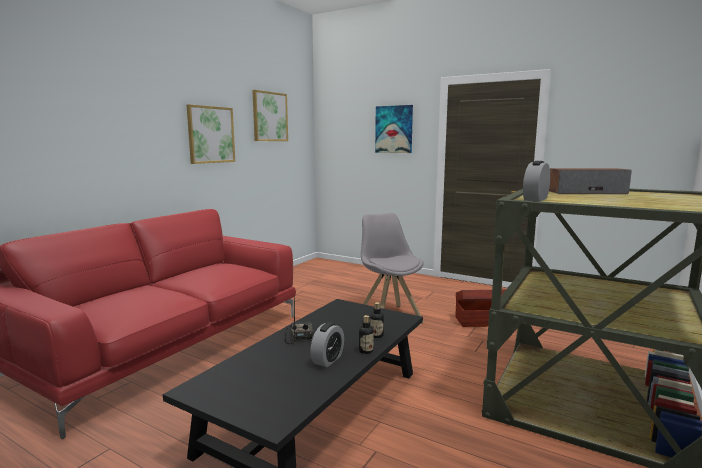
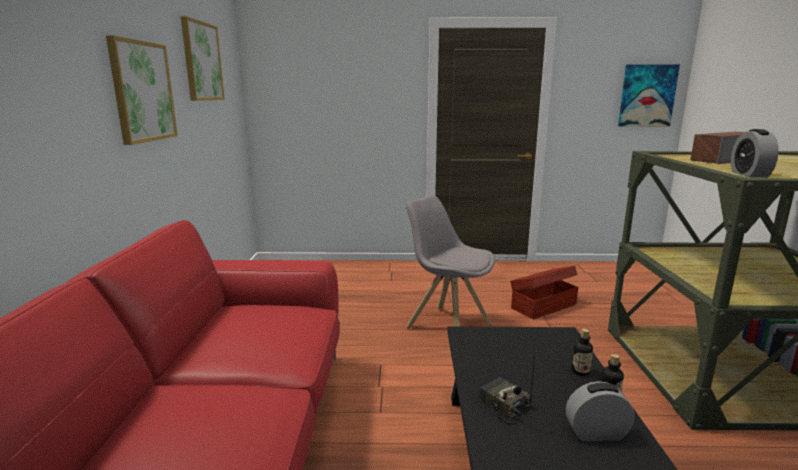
camera: 30 degrees left, 5 degrees up
alarm clock [310,322,344,367] -> alarm clock turned 90 degrees counterclockwise [566,381,634,441]
picture [375,105,413,153] -> picture moved to [618,64,680,127]

